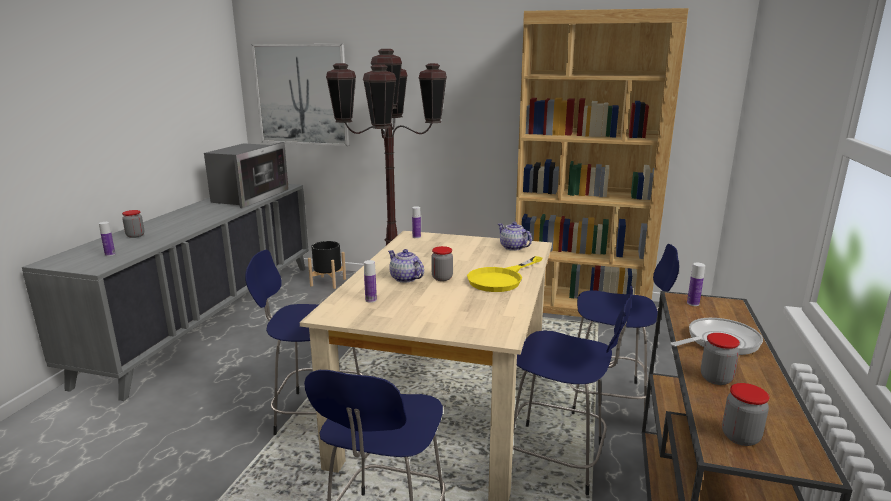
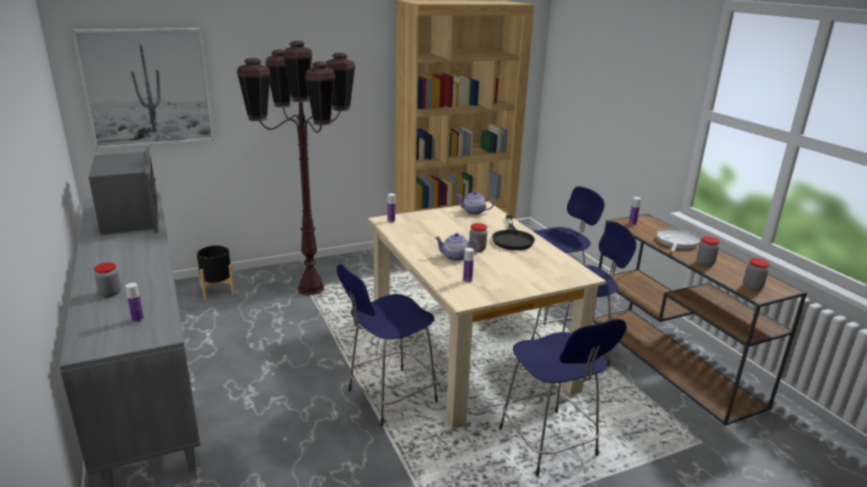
camera: 40 degrees left, 5 degrees up
yellow frying pan [467,256,542,292] -> black frying pan [492,215,535,250]

